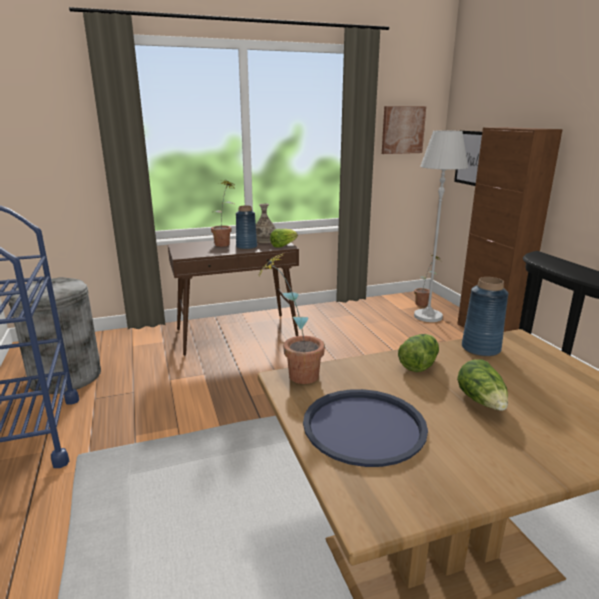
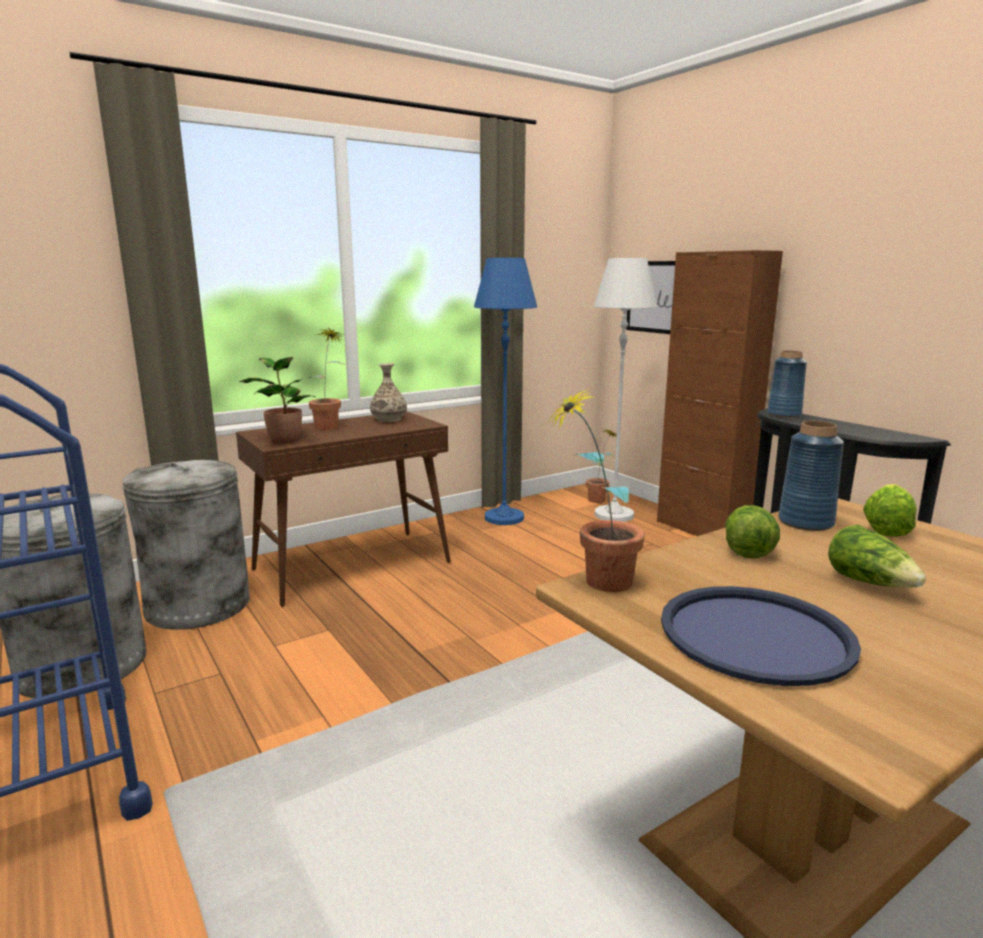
camera: 15 degrees left, 5 degrees down
blue vase [236,205,257,250] -> blue vase moved to [767,351,807,418]
lettuce [270,229,298,248] -> lettuce moved to [863,484,917,537]
picture [382,106,426,154] -> none
none -> grey trash can [122,460,250,630]
none -> potted plant [240,357,315,444]
none -> blue floor lamp [474,258,537,525]

